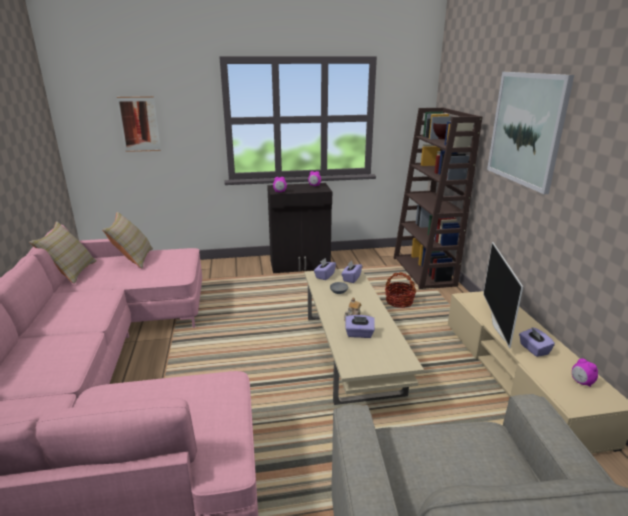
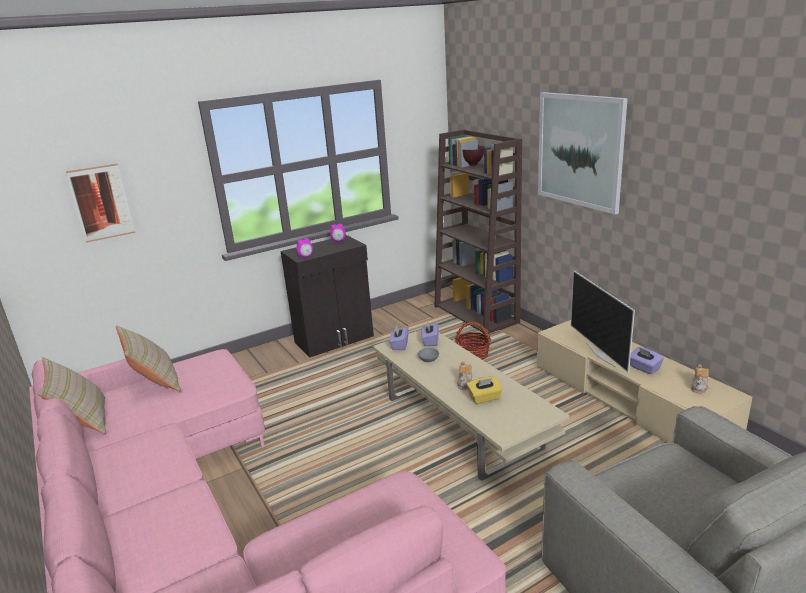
camera: 20 degrees left, 0 degrees up
purple tissue box [345,315,375,338] -> yellow tissue box [467,376,503,404]
alarm clock [572,358,598,387] -> teapot [691,364,709,394]

